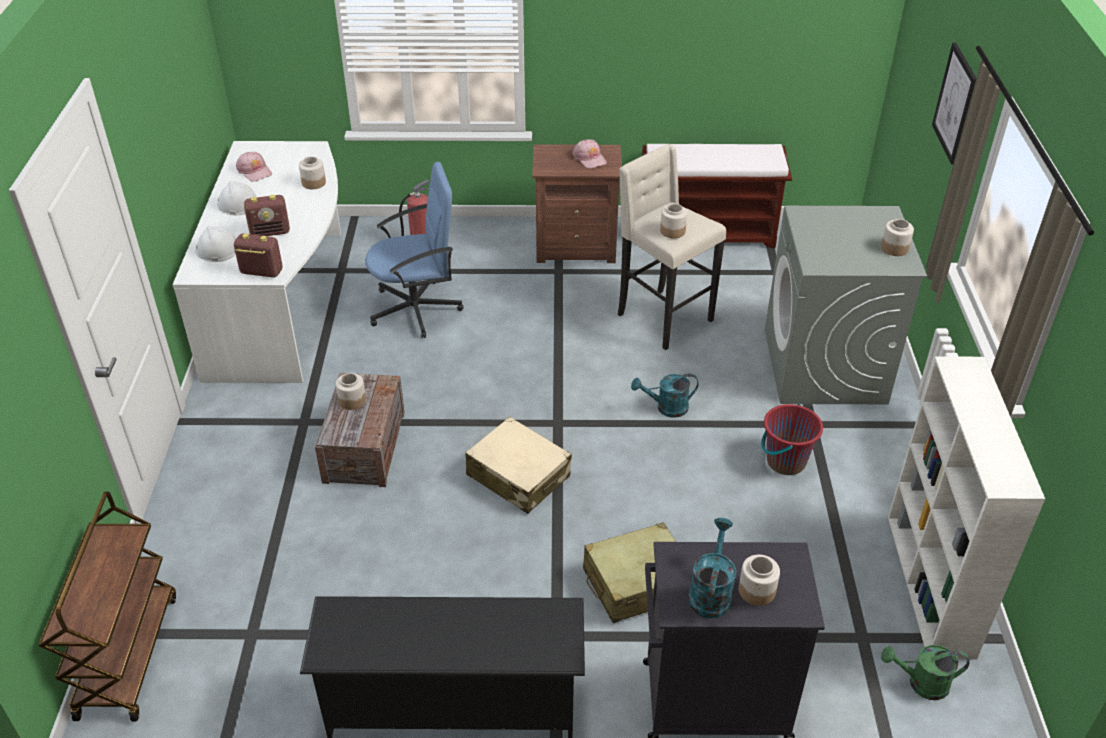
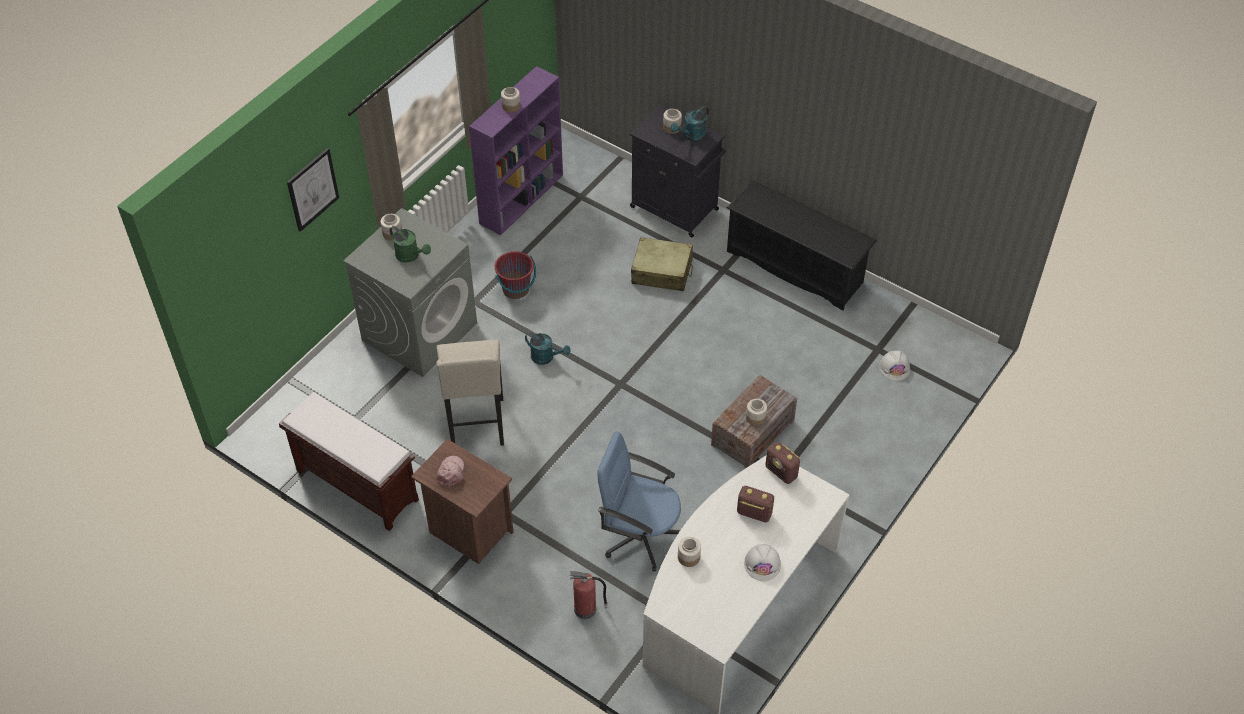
camera: 145 degrees left, 10 degrees up
brown cart [39,491,176,722] -> none
white hard hat [195,226,236,262] -> white hard hat moved to [879,351,910,381]
pink cap [236,152,272,182] -> none
beige suitcase [465,417,572,514] -> none
jar [660,204,687,238] -> jar moved to [501,87,520,113]
green watering can [881,645,969,700] -> green watering can moved to [389,226,431,263]
white bookcase [888,356,1045,659] -> purple bookcase [469,66,563,235]

